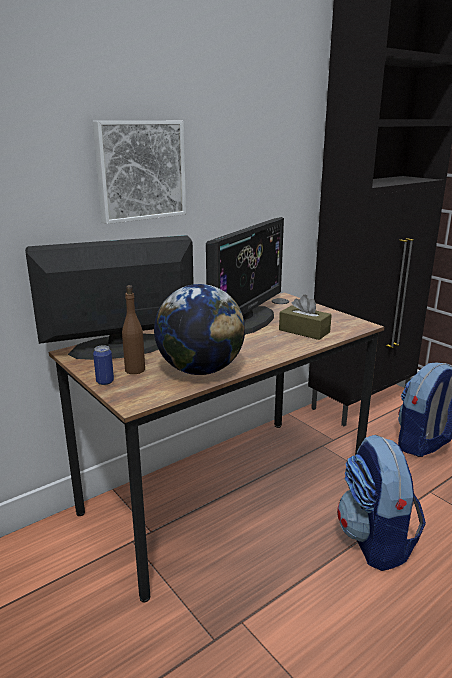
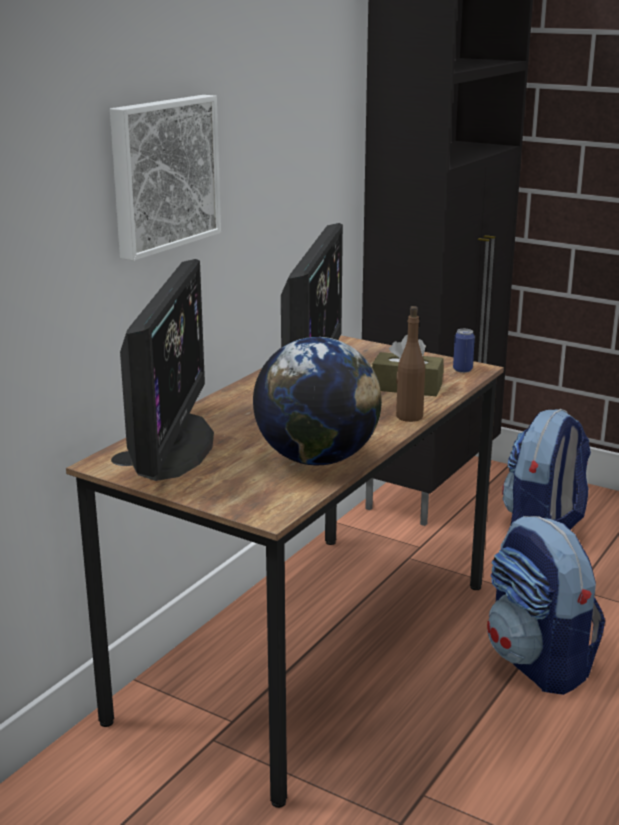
camera: 20 degrees left, 0 degrees up
monitor [25,235,194,360] -> monitor turned 135 degrees clockwise [120,259,214,481]
can [93,345,114,385] -> can moved to [453,329,475,373]
brown bottle [122,285,145,374] -> brown bottle moved to [396,306,425,422]

